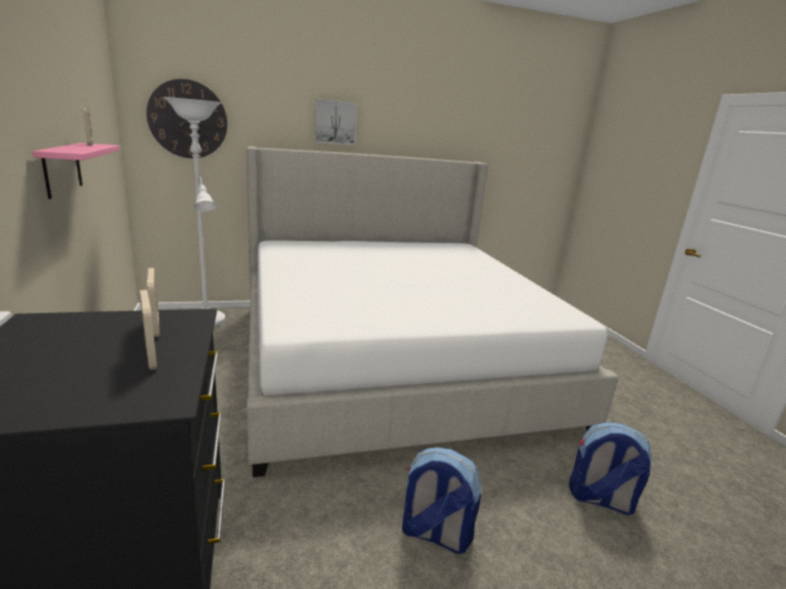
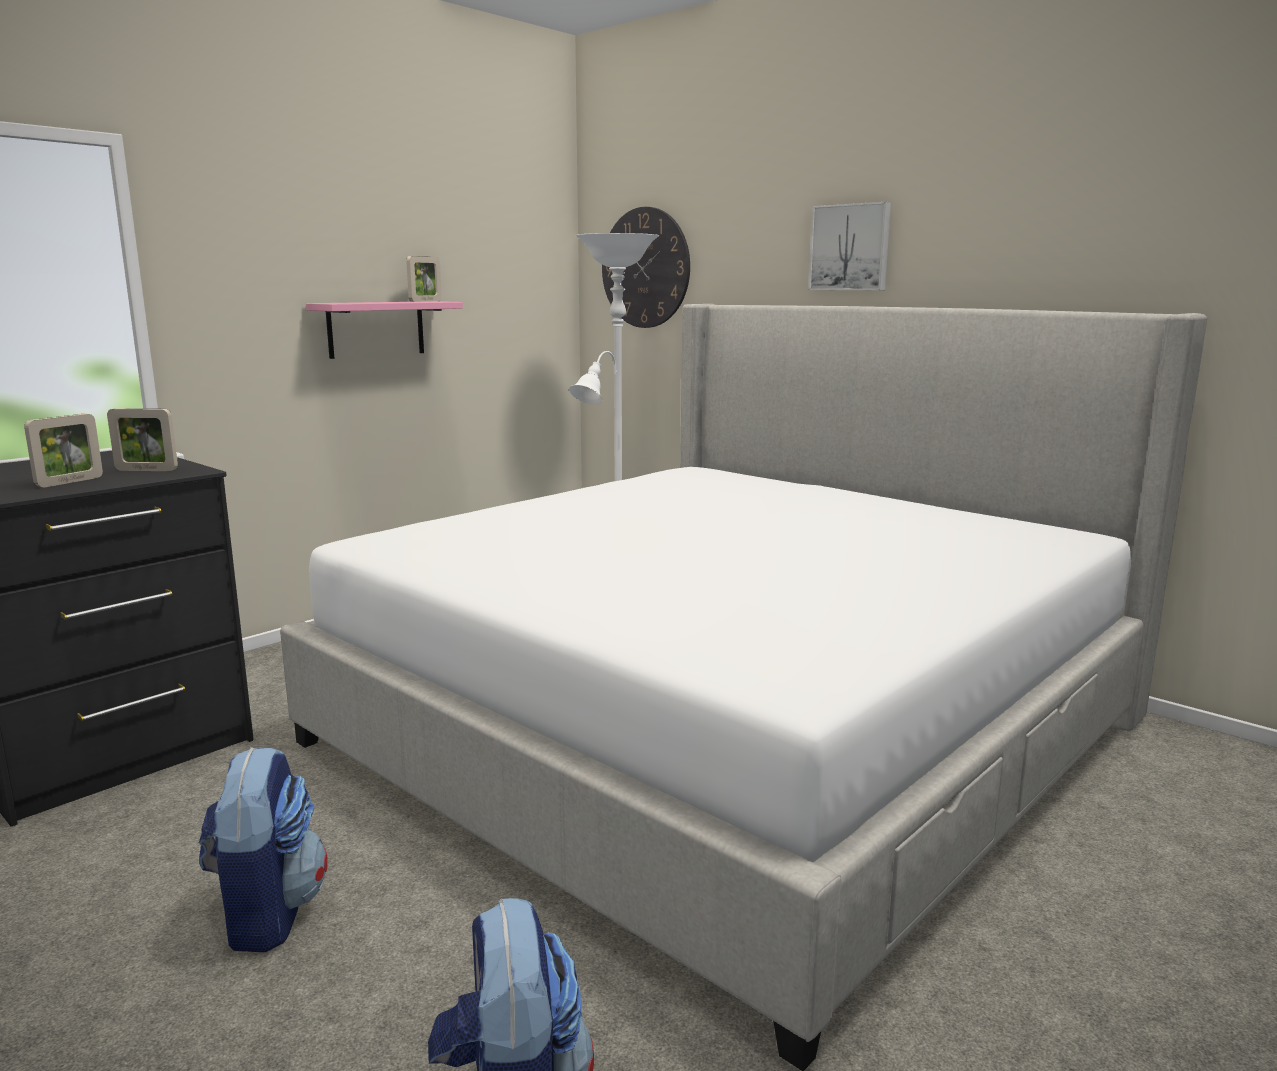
camera: 60 degrees right, 5 degrees down
picture frame [147,268,160,337] -> picture frame turned 60 degrees clockwise [107,408,178,471]

